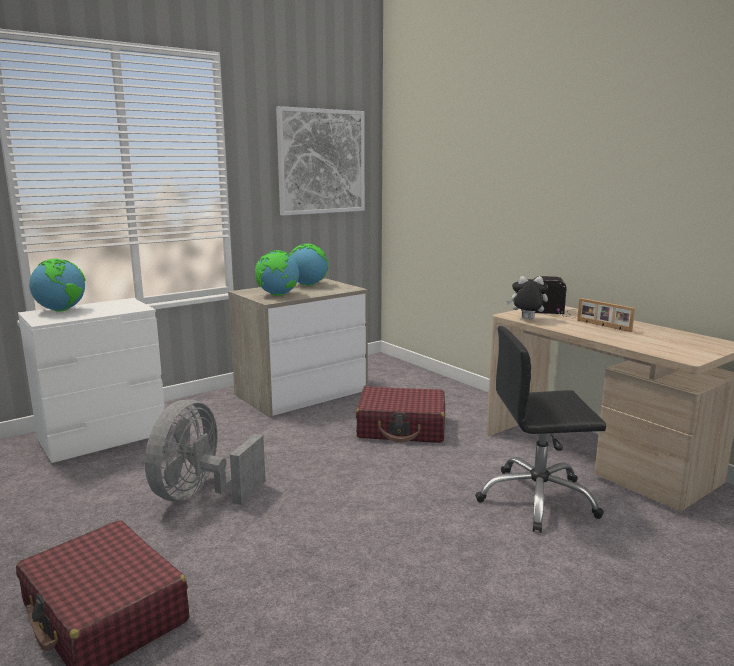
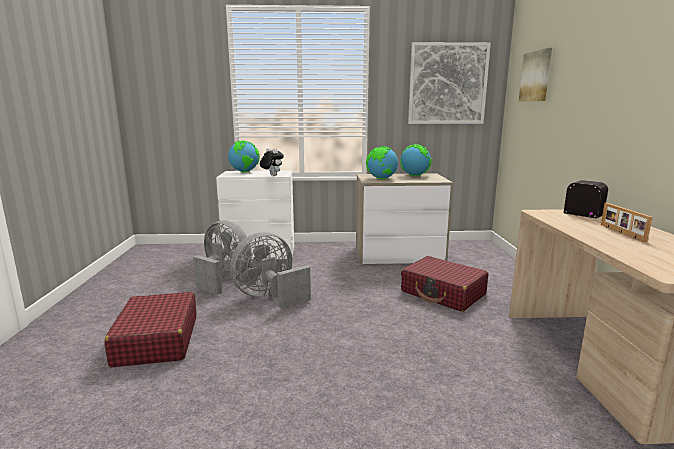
camera: 35 degrees right, 0 degrees up
black office chair [475,326,606,533] -> none
plush toy [506,276,548,320] -> plush toy moved to [260,148,284,176]
none -> grey fan [193,220,252,295]
none -> picture [519,48,552,102]

